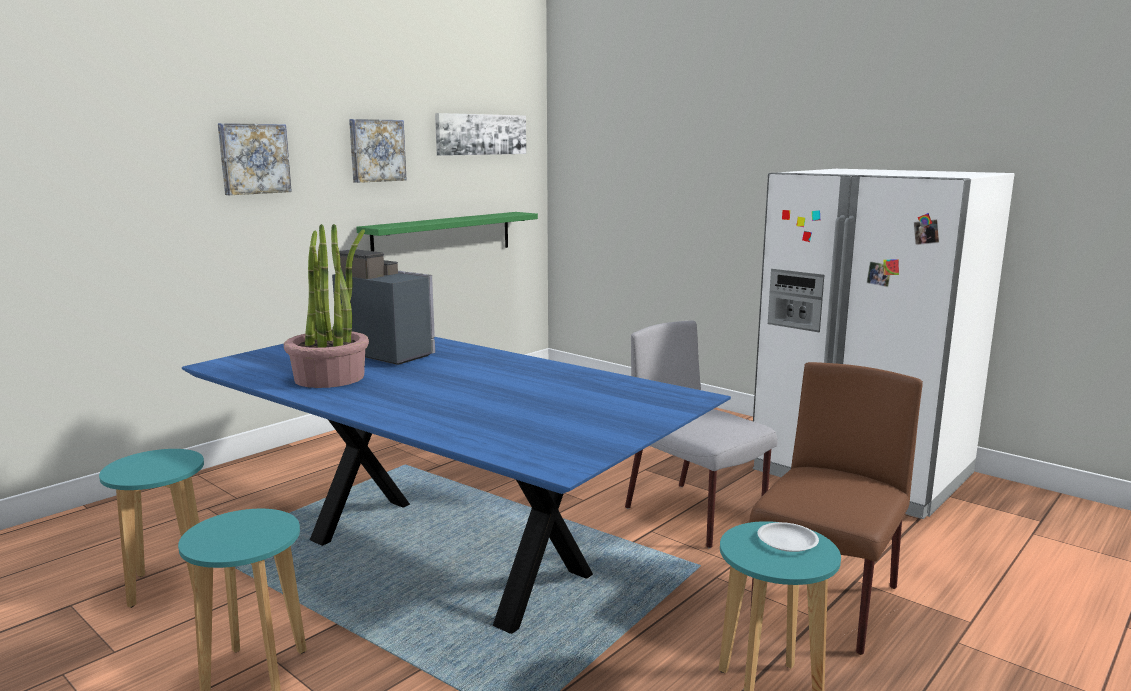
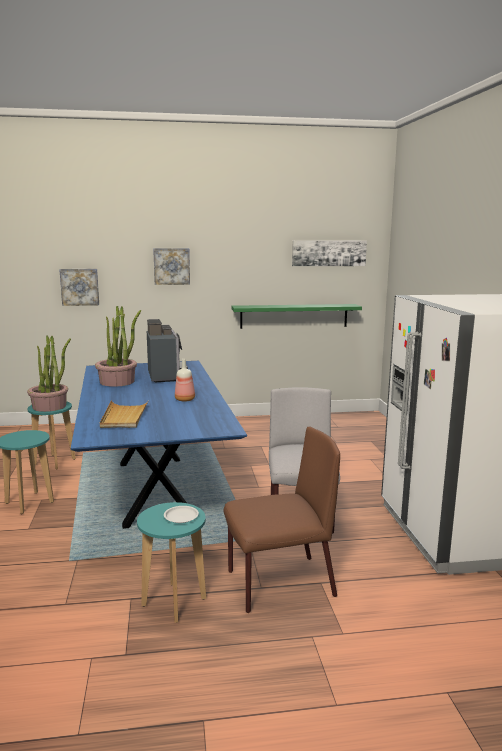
camera: 40 degrees right, 0 degrees up
picture [349,119,407,183] -> picture moved to [59,269,99,306]
none -> potted plant [27,335,71,412]
none -> beige tray [100,400,149,428]
none -> bottle [175,359,195,402]

